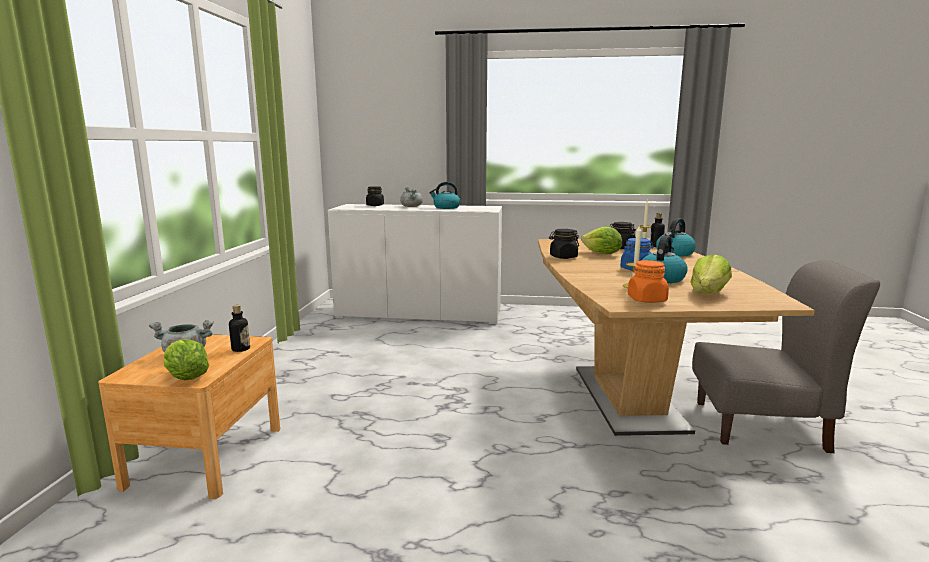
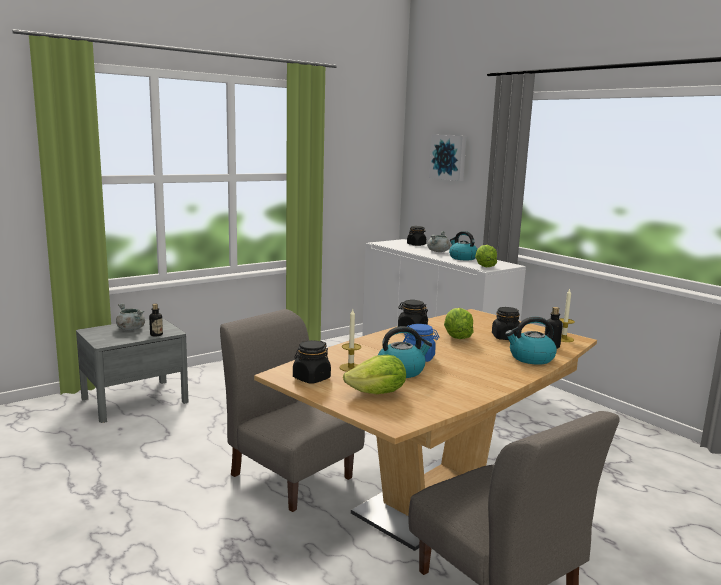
camera: 45 degrees right, 0 degrees up
brown nightstand [98,334,280,499] -> grey nightstand [76,318,188,423]
lettuce [163,339,209,380] -> lettuce moved to [475,245,497,267]
orange jar [628,260,669,303] -> black jar [293,340,331,383]
none -> grey chair [220,309,365,512]
none -> picture [429,135,466,181]

